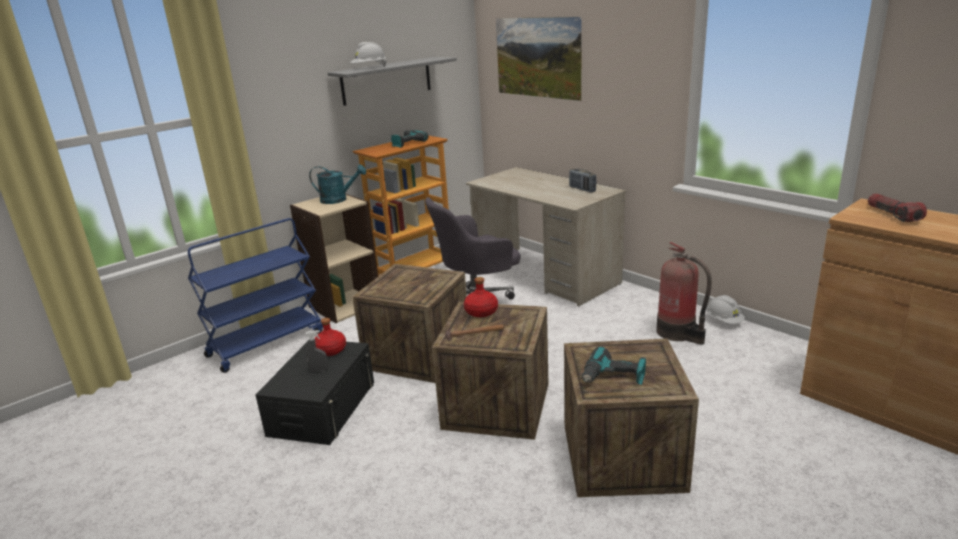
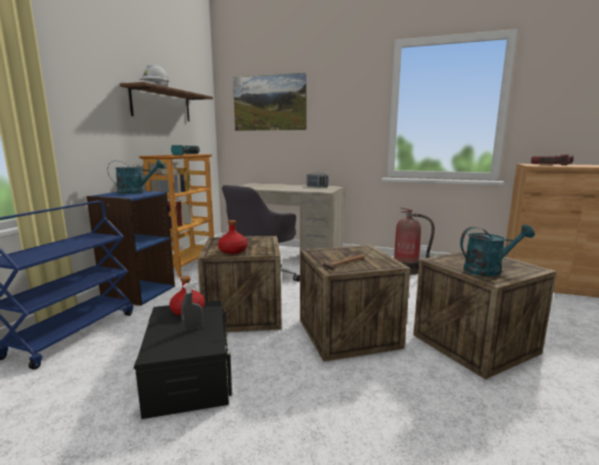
camera: 30 degrees left, 10 degrees down
beige bookcase [290,194,378,323] -> blue bookcase [86,191,175,306]
grey shelf [328,57,457,106] -> brown shelf [120,82,213,121]
red bottle [464,277,498,317] -> red bottle moved to [218,220,248,254]
power drill [582,347,646,385] -> turquoise watering can [460,224,535,276]

